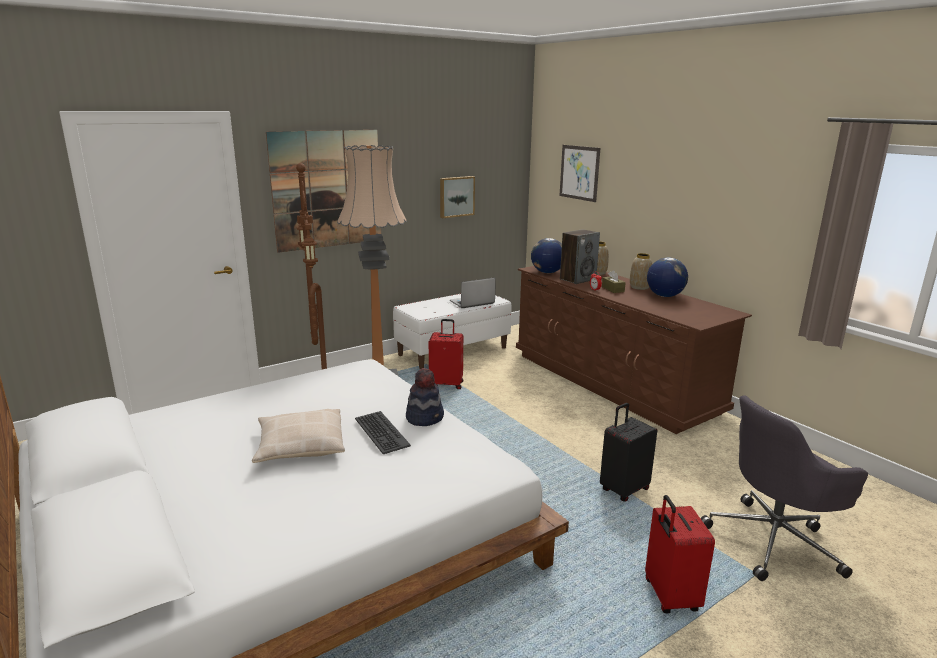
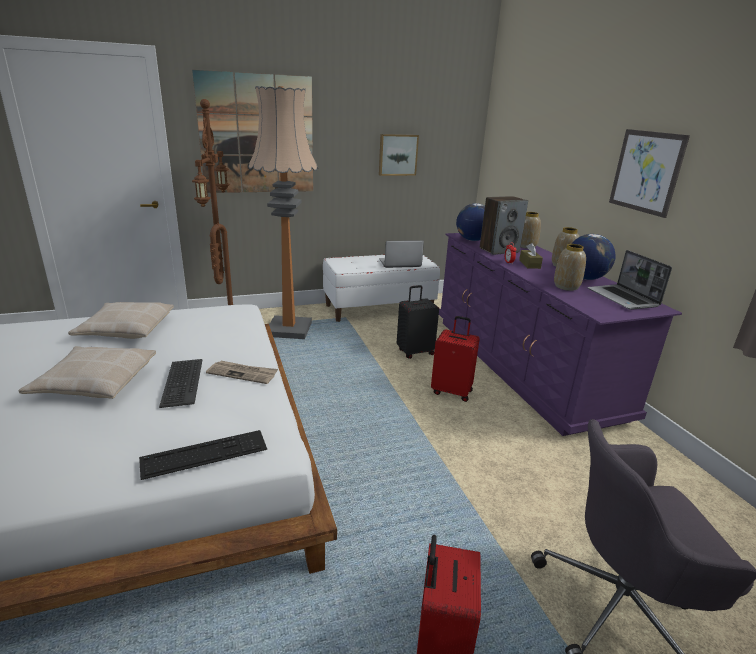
camera: 15 degrees right, 5 degrees up
hat [406,368,444,426] -> newspaper [206,361,278,384]
red suitcase [429,319,463,389] -> red suitcase moved to [431,316,480,402]
brown dresser [516,266,752,434] -> purple dresser [439,233,682,436]
picture [559,145,600,202] -> picture moved to [609,129,690,218]
black suitcase [600,403,657,502] -> black suitcase moved to [397,285,439,359]
none -> beige pillow [68,302,174,339]
none -> keyboard [139,430,267,480]
none -> vase [554,244,586,291]
none -> laptop [588,250,672,310]

